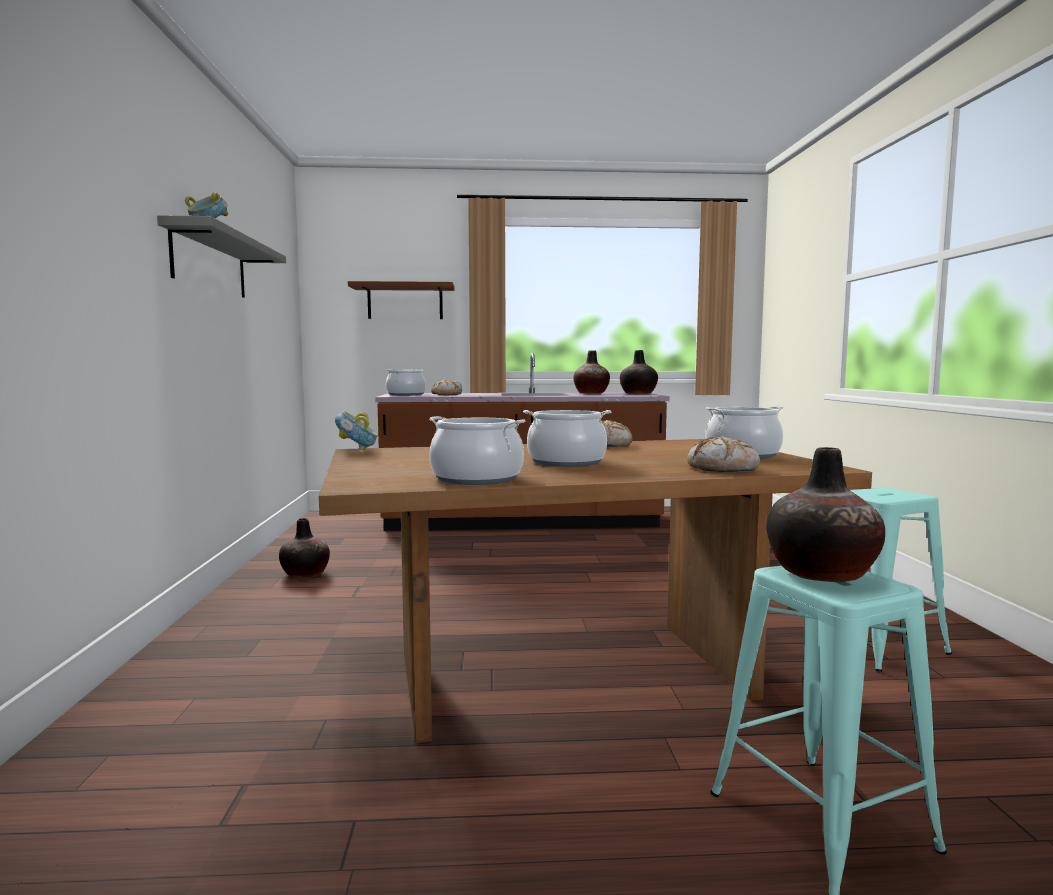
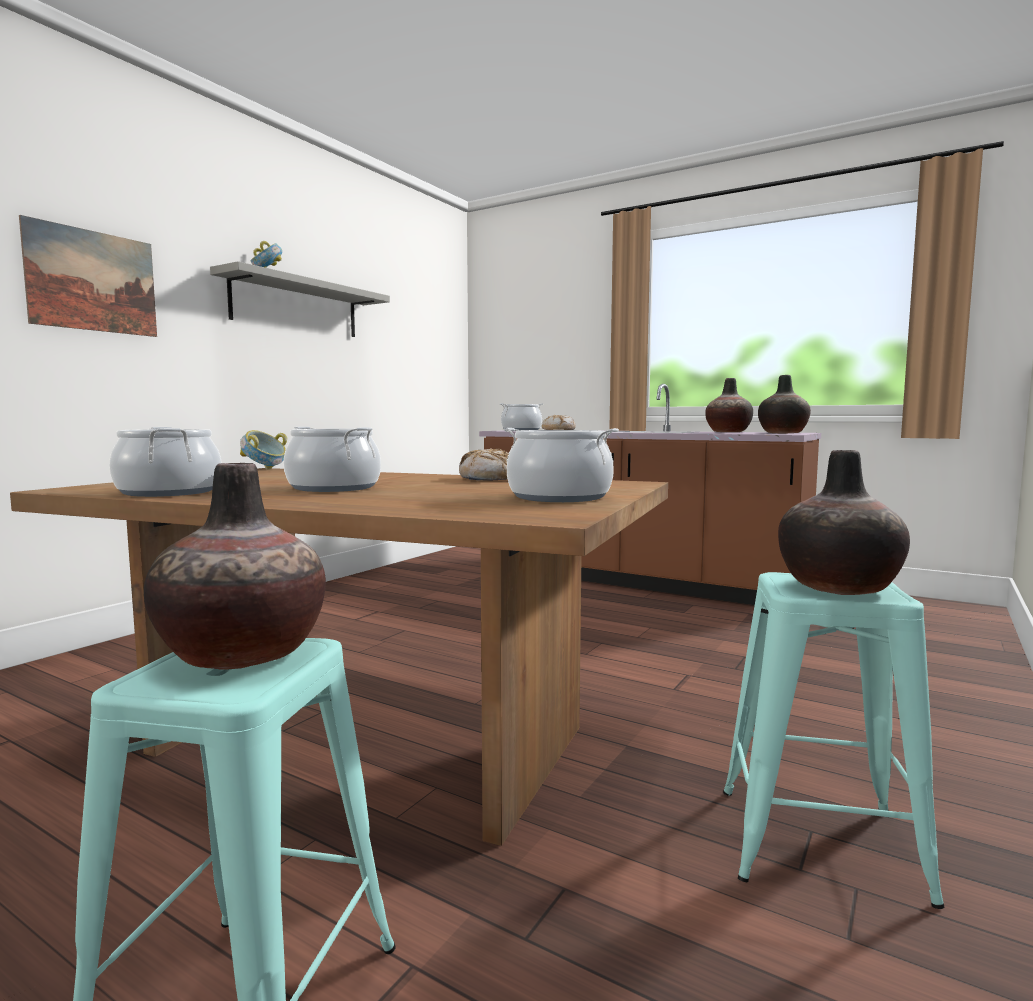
camera: 35 degrees right, 0 degrees up
vase [279,518,330,579] -> vase moved to [778,450,910,595]
brown shelf [348,281,455,319] -> none
bread [687,436,760,472] -> none
none -> picture [19,215,157,337]

